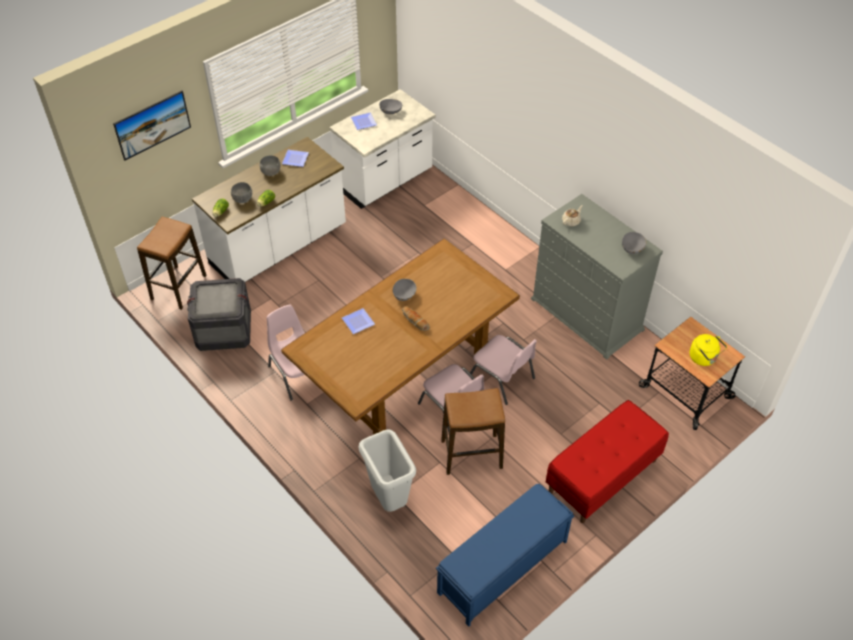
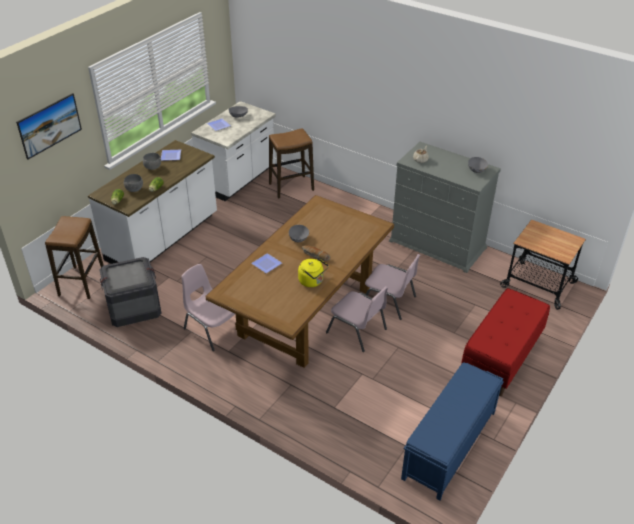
camera: 15 degrees left, 10 degrees down
grey trash can [359,430,416,512] -> none
stool [441,388,505,475] -> stool moved to [269,128,314,199]
yellow kettle [690,334,727,366] -> yellow kettle moved to [298,258,329,287]

